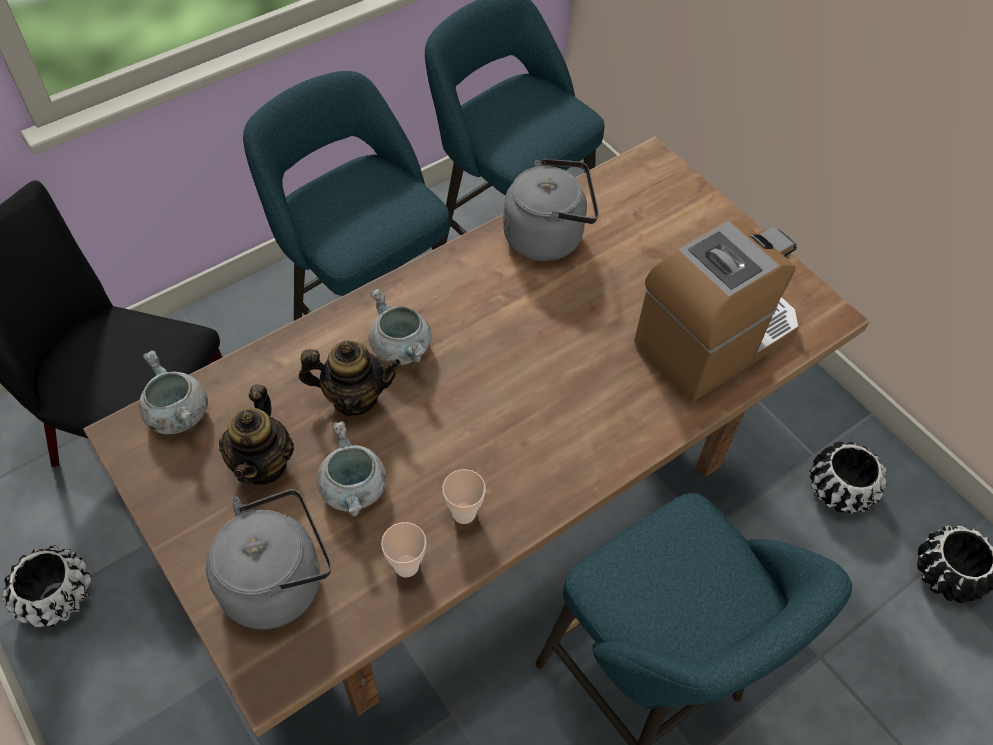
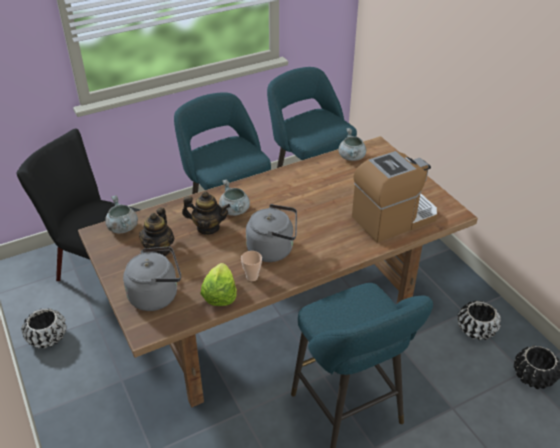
camera: 10 degrees right, 15 degrees down
grey cooking pot [317,421,387,517] -> grey cooking pot moved to [338,128,366,161]
cup [381,522,427,577] -> lettuce [201,263,237,306]
grey kettle [503,158,599,261] -> grey kettle moved to [246,204,297,262]

